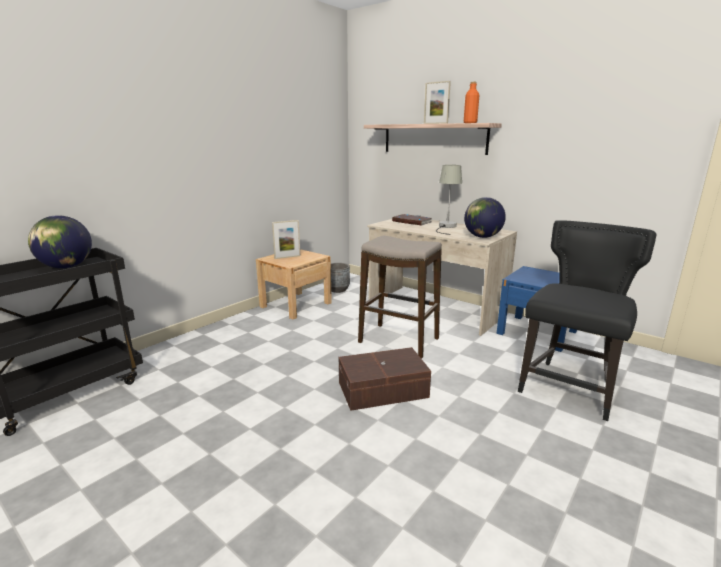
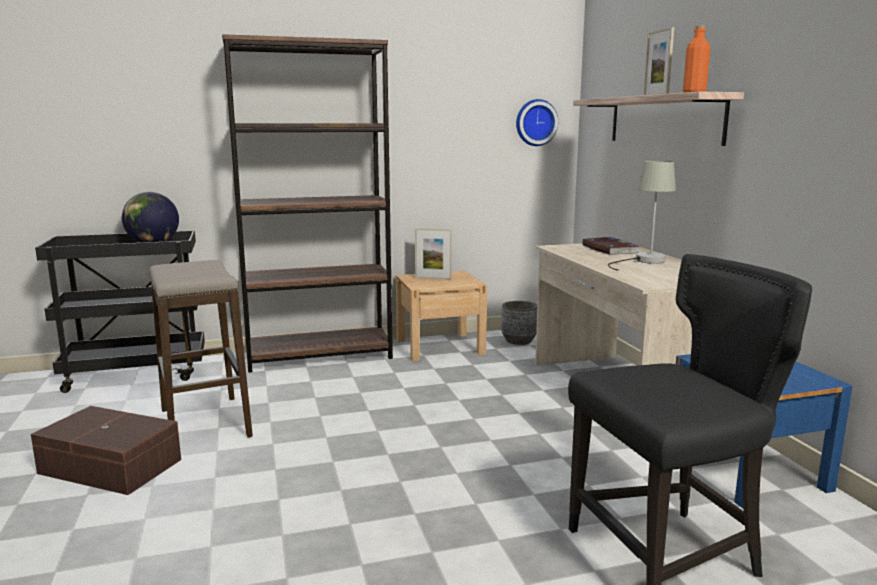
camera: 35 degrees right, 5 degrees down
brown storage box [339,347,431,411] -> brown storage box moved to [31,406,181,495]
stool [358,236,442,358] -> stool moved to [149,260,253,438]
globe [464,197,506,238] -> none
none -> brown bookcase [222,34,393,373]
none -> wall clock [516,99,558,146]

